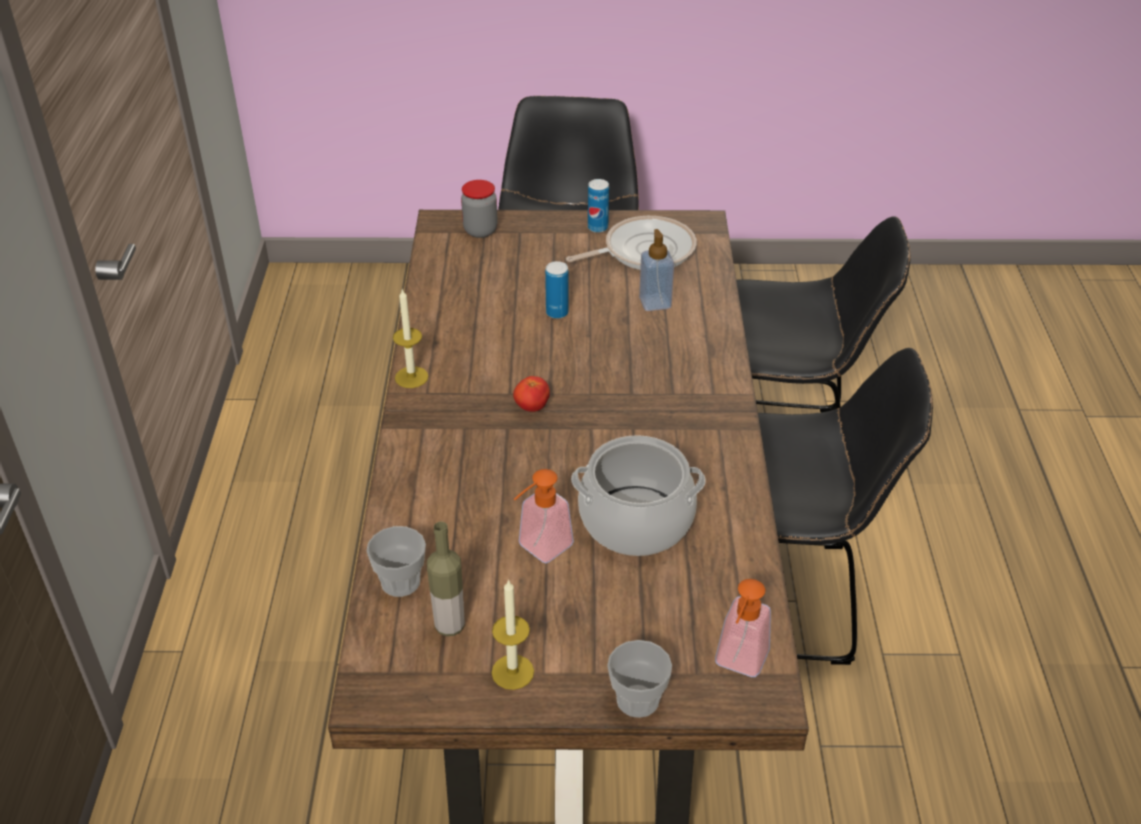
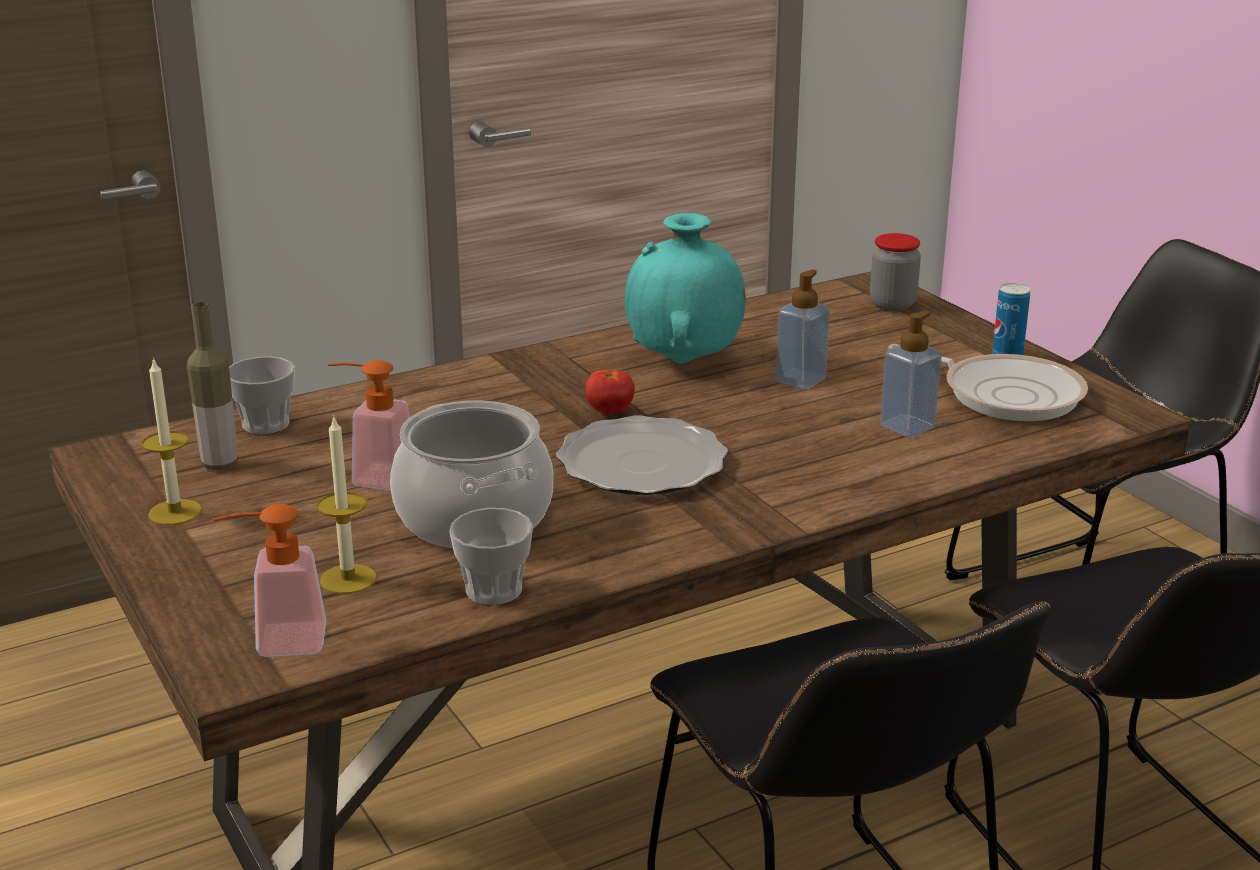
camera: 60 degrees right, 15 degrees down
candle [393,289,429,388] -> candle moved to [317,415,377,594]
can [545,261,568,319] -> soap dispenser [775,269,830,390]
cup [607,640,672,718] -> cup moved to [449,508,533,605]
none -> plate [556,415,728,495]
none -> turquoise vase [624,213,746,364]

